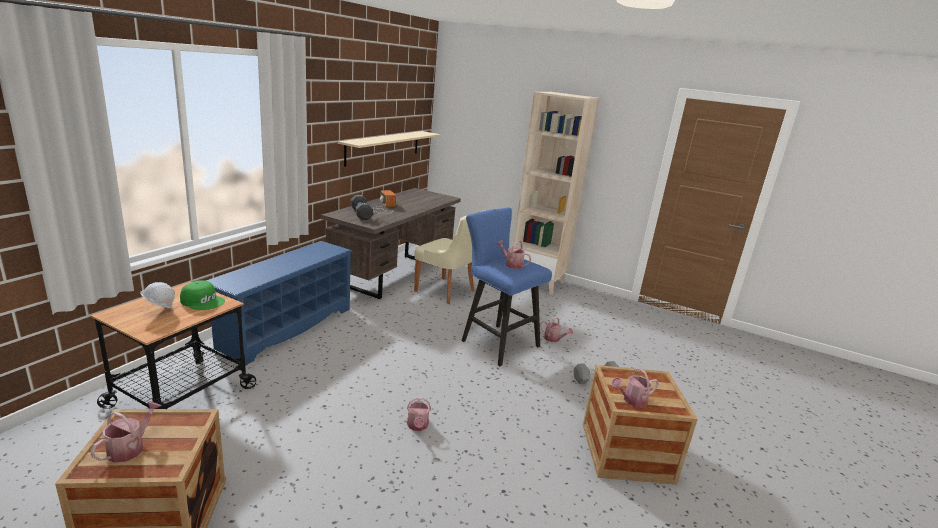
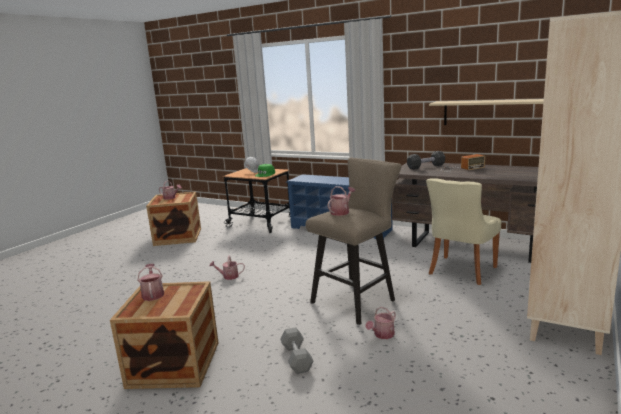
camera: 95 degrees right, 5 degrees down
blue stool [462,207,552,366] -> beige stool [306,158,401,325]

